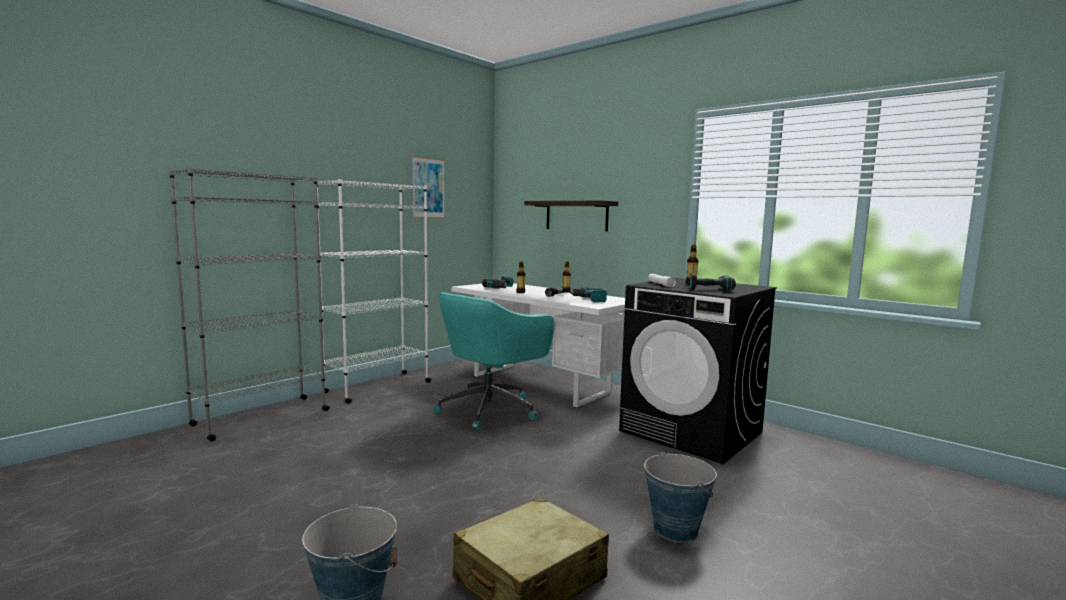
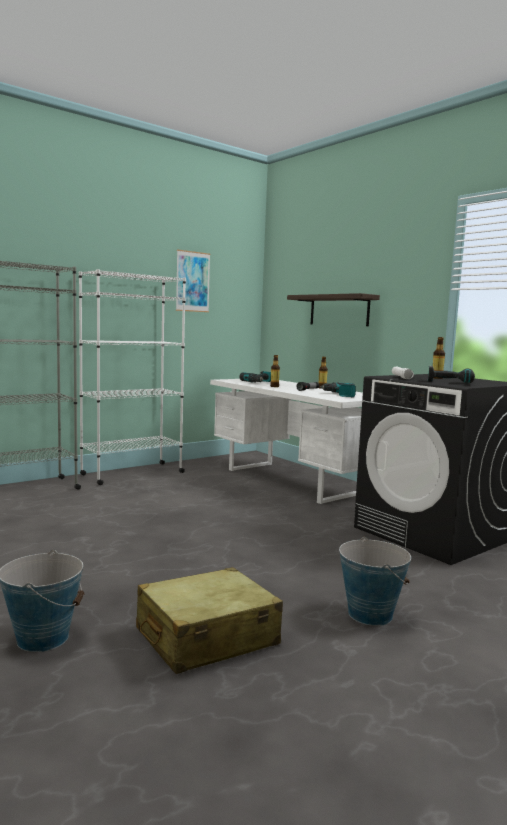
camera: 10 degrees right, 0 degrees up
turquoise office chair [433,292,555,430] -> none

